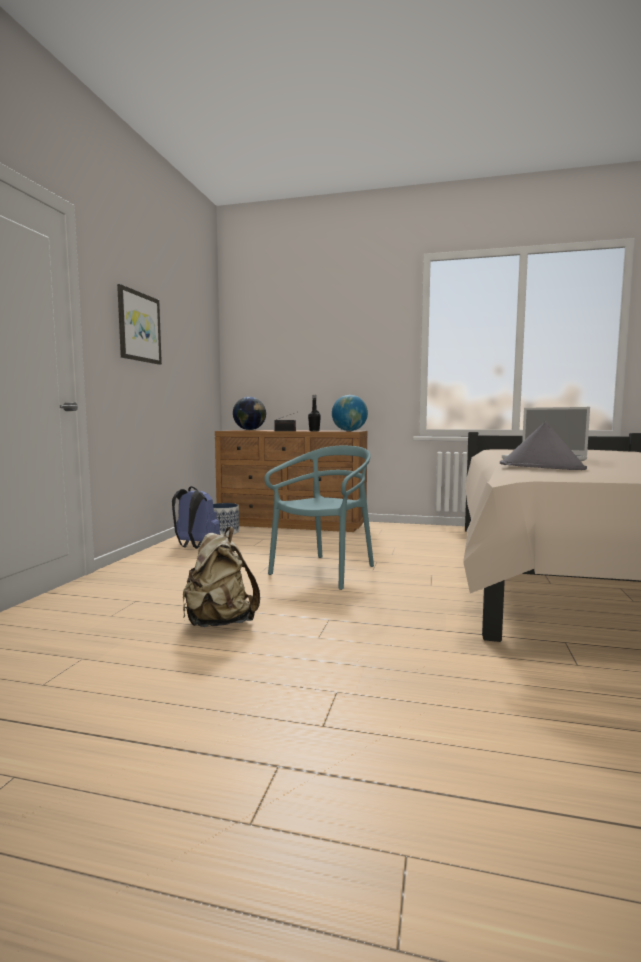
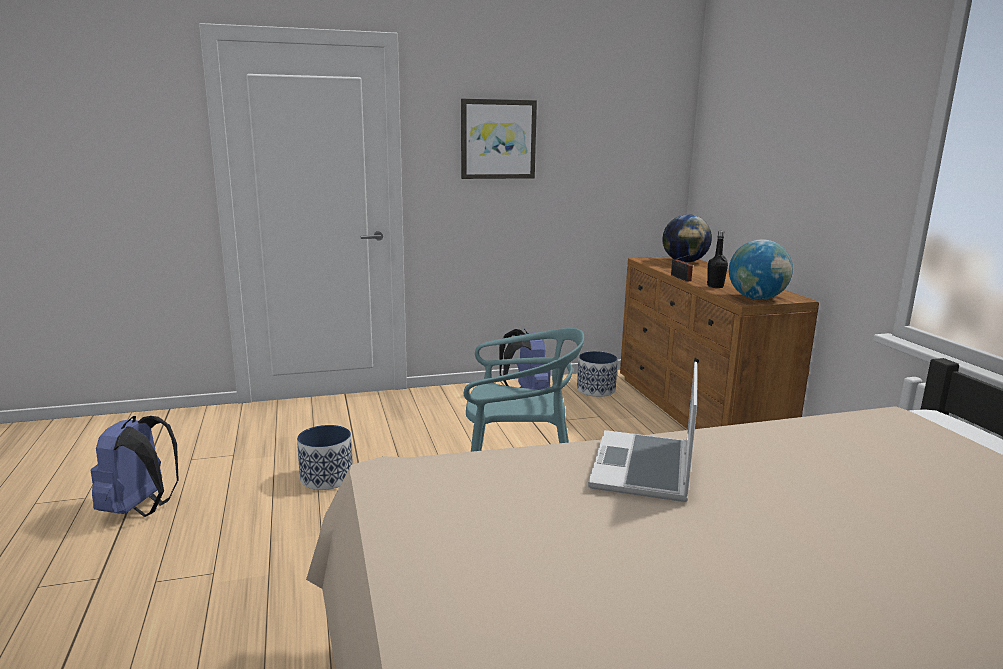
camera: 60 degrees right, 10 degrees up
beige backpack [183,527,260,627] -> planter [297,425,353,490]
grey hat [500,421,587,470] -> none
none -> blue backpack [91,416,179,517]

